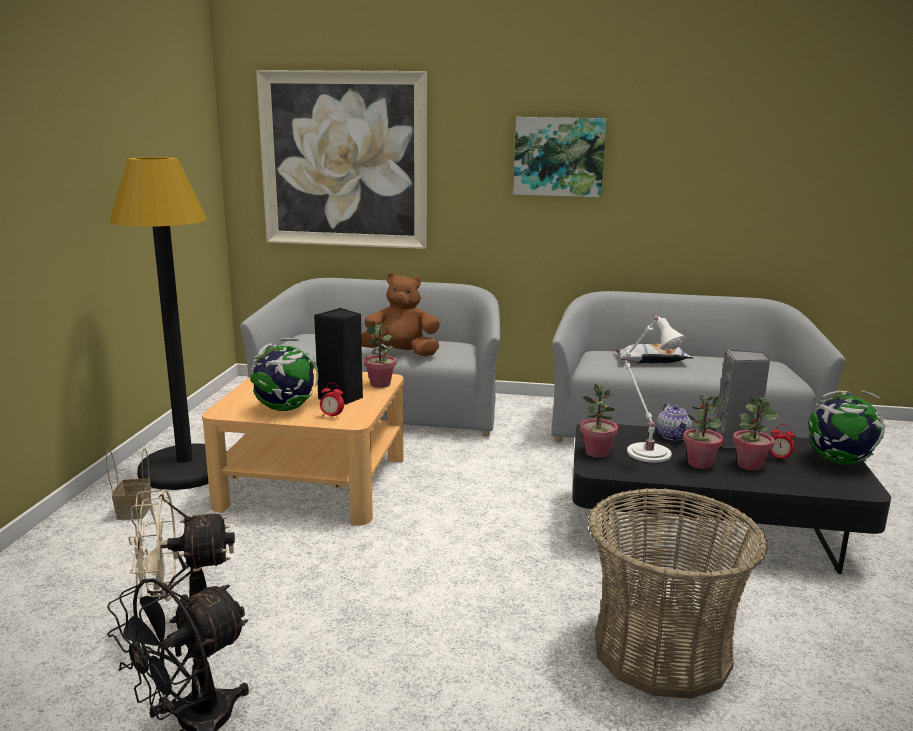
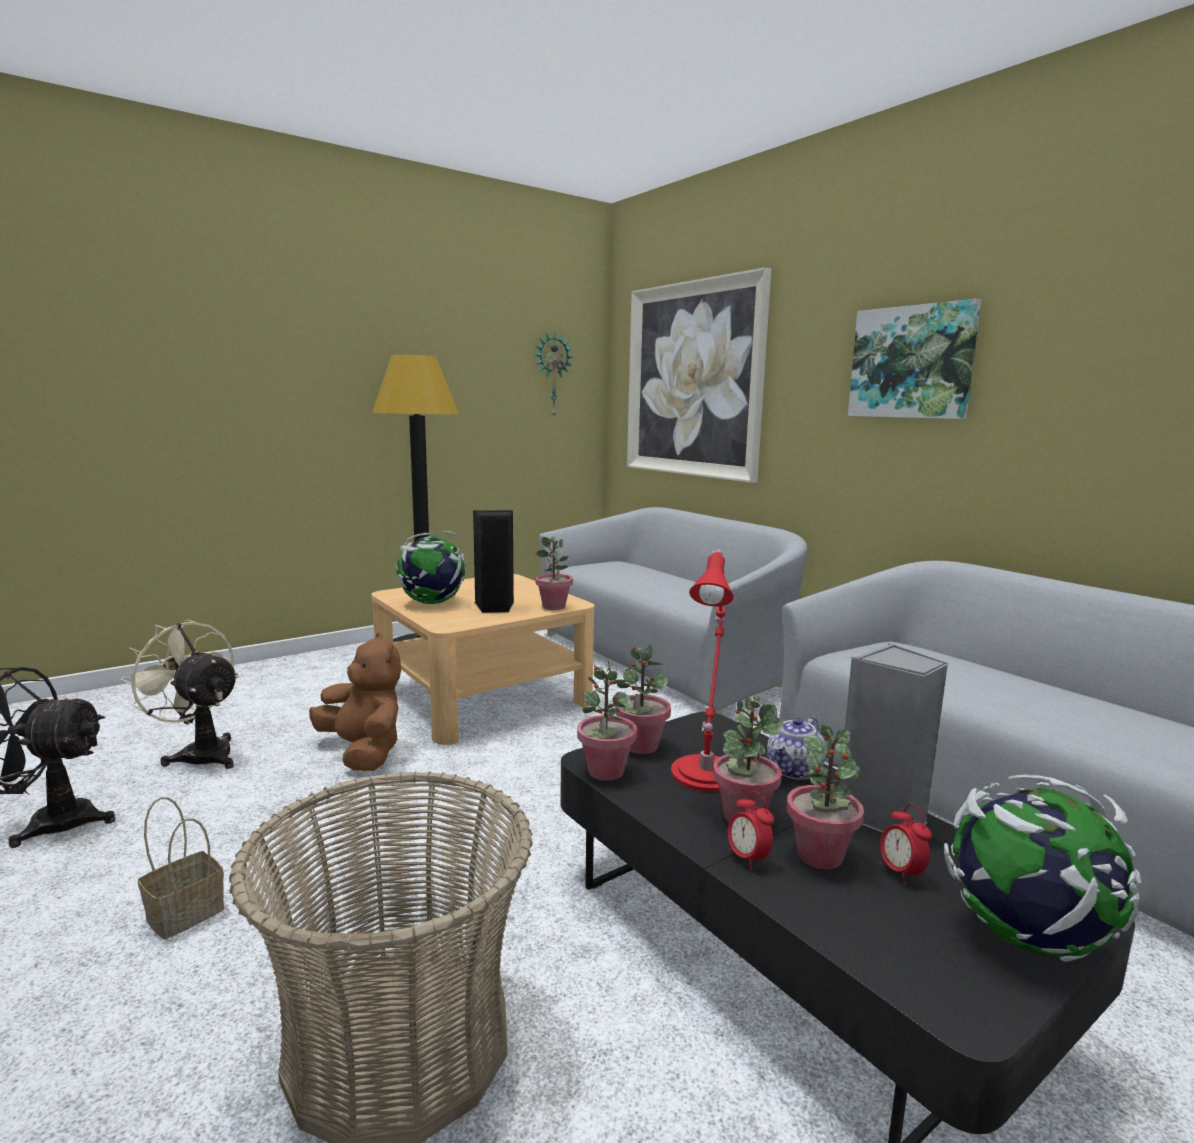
camera: 45 degrees right, 5 degrees down
basket [106,449,152,520] -> basket moved to [138,797,224,940]
alarm clock [320,383,344,419] -> alarm clock moved to [727,791,774,870]
brown plush toy [361,273,440,356] -> brown plush toy moved to [309,632,401,771]
pillow [616,344,694,363] -> none
white table lamp [619,315,686,463] -> red table lamp [671,549,733,792]
none -> wall clock [535,331,573,416]
none -> potted plant [577,660,637,781]

